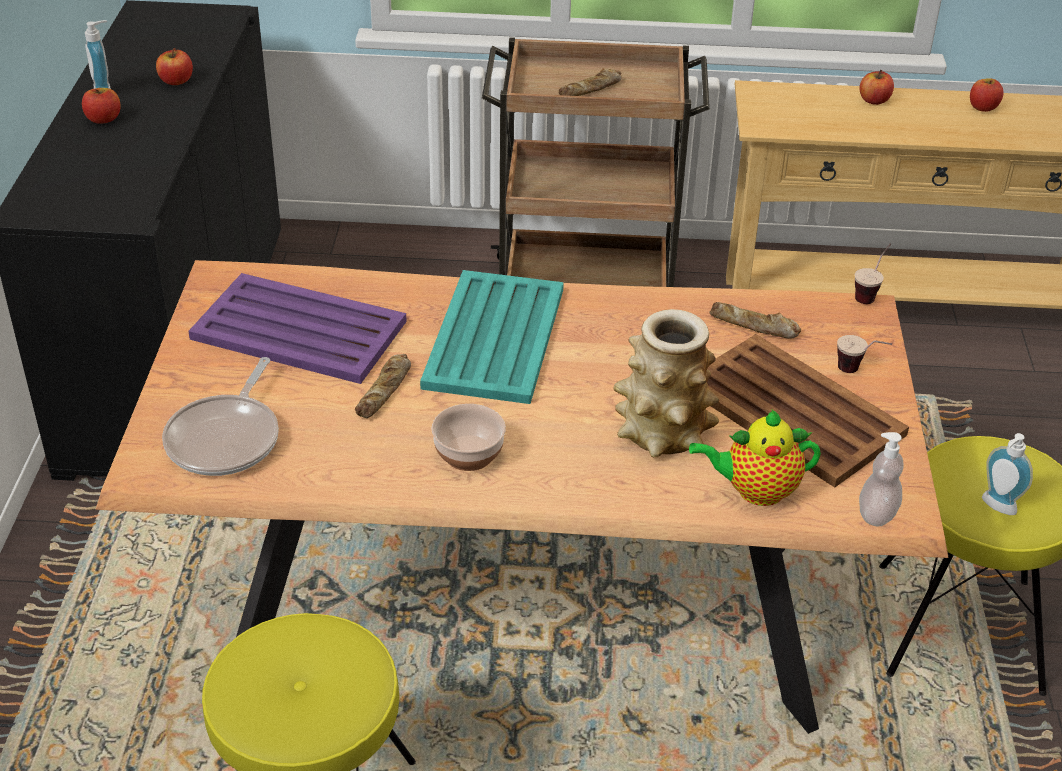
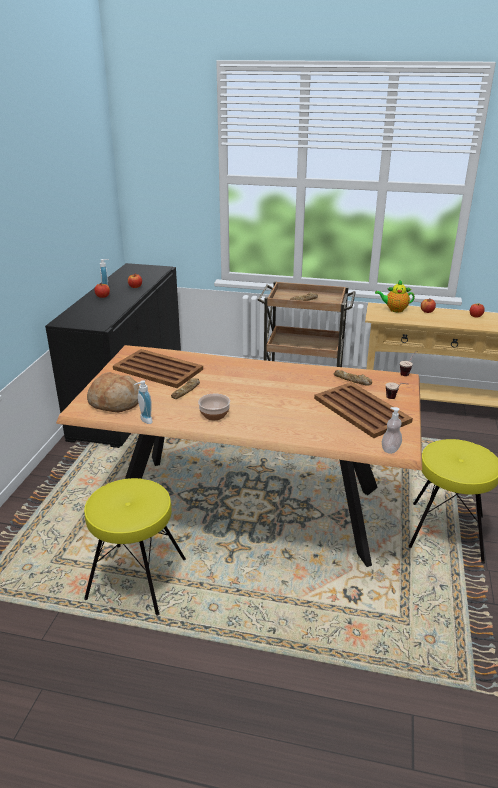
camera: 10 degrees right, 10 degrees down
frying pan [162,357,279,476] -> bread [87,372,139,412]
purple tray [188,273,407,384] -> brown tray [113,349,203,388]
turquoise tray [420,270,564,404] -> none
vase [614,309,719,457] -> none
teapot [689,409,821,506] -> teapot moved to [375,280,415,312]
soap dispenser [982,433,1033,515] -> soap dispenser moved to [134,380,153,424]

